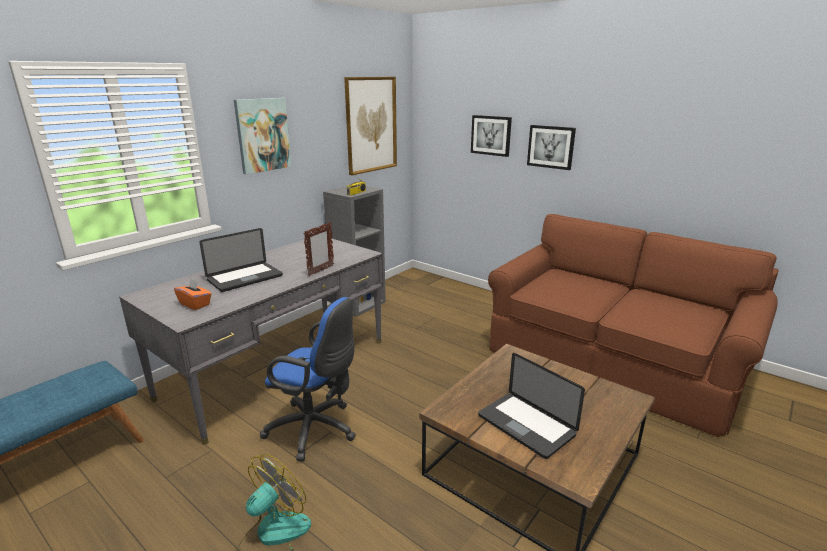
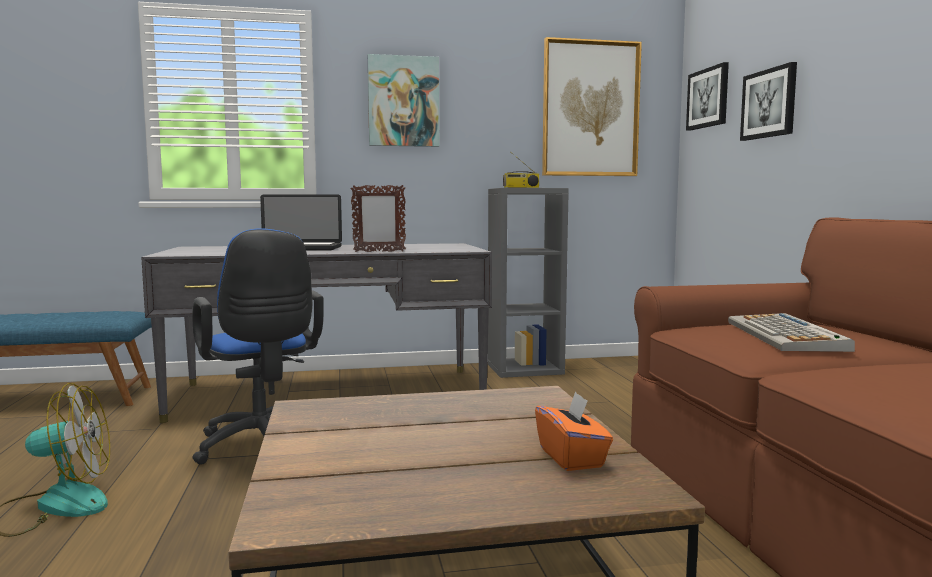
camera: 40 degrees right, 15 degrees down
orange tissue box [174,279,212,310] -> orange tissue box moved to [535,391,613,471]
laptop [478,353,585,459] -> none
picture [527,125,576,170] -> picture moved to [686,62,729,131]
none -> keyboard [728,313,855,352]

